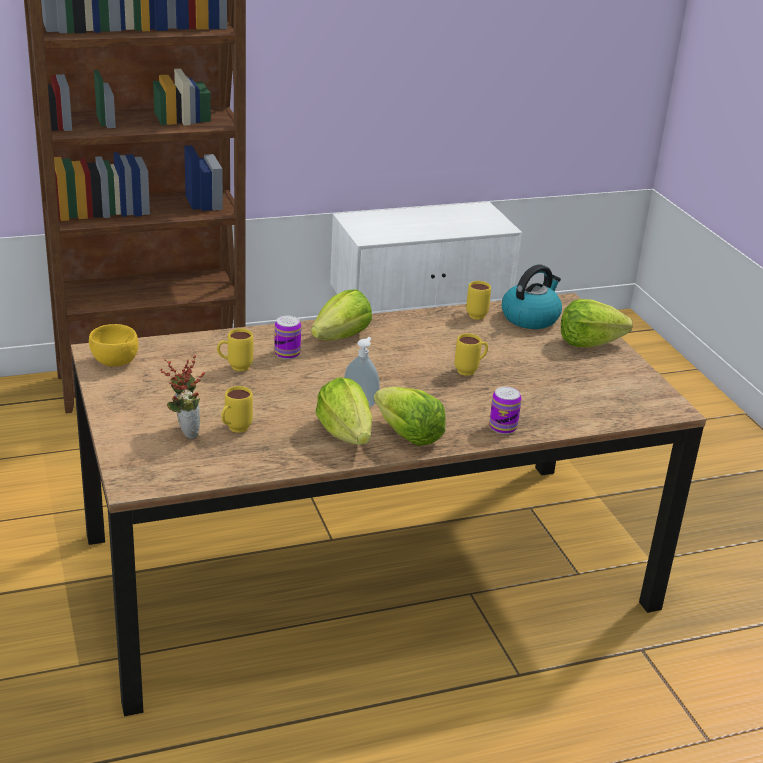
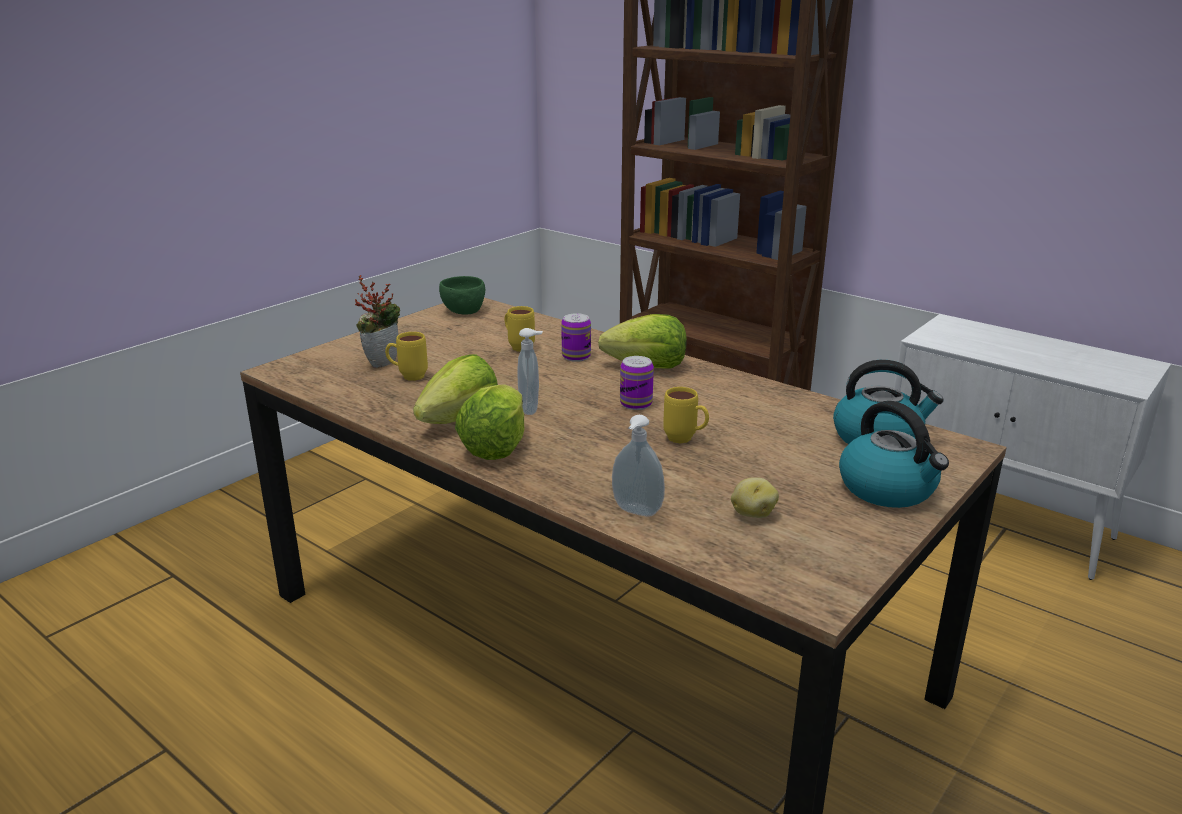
camera: 60 degrees right, 5 degrees down
yellow bowl [89,324,139,367] -> green bowl [439,276,485,315]
yellow mug [466,281,491,320] -> none
can [490,386,522,434] -> can moved to [620,356,654,410]
lettuce [561,299,633,348] -> kettle [839,401,949,508]
none -> soap dispenser [612,415,665,517]
none -> potato [731,477,779,518]

